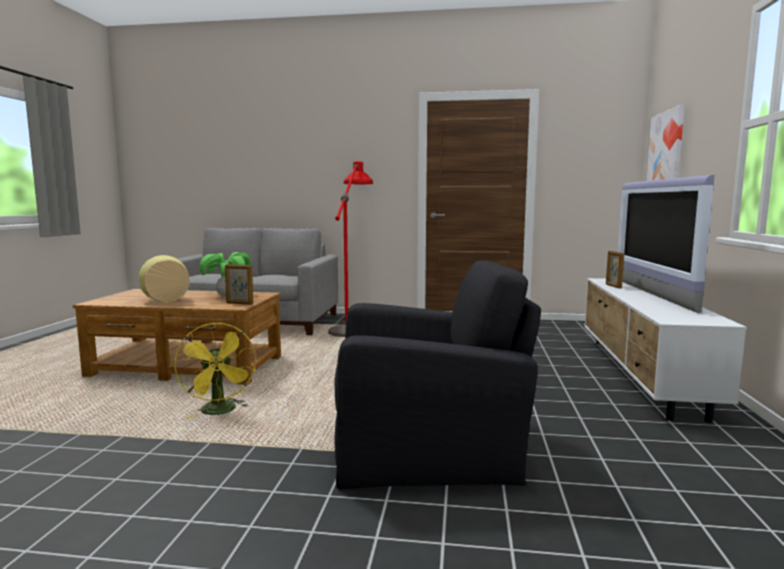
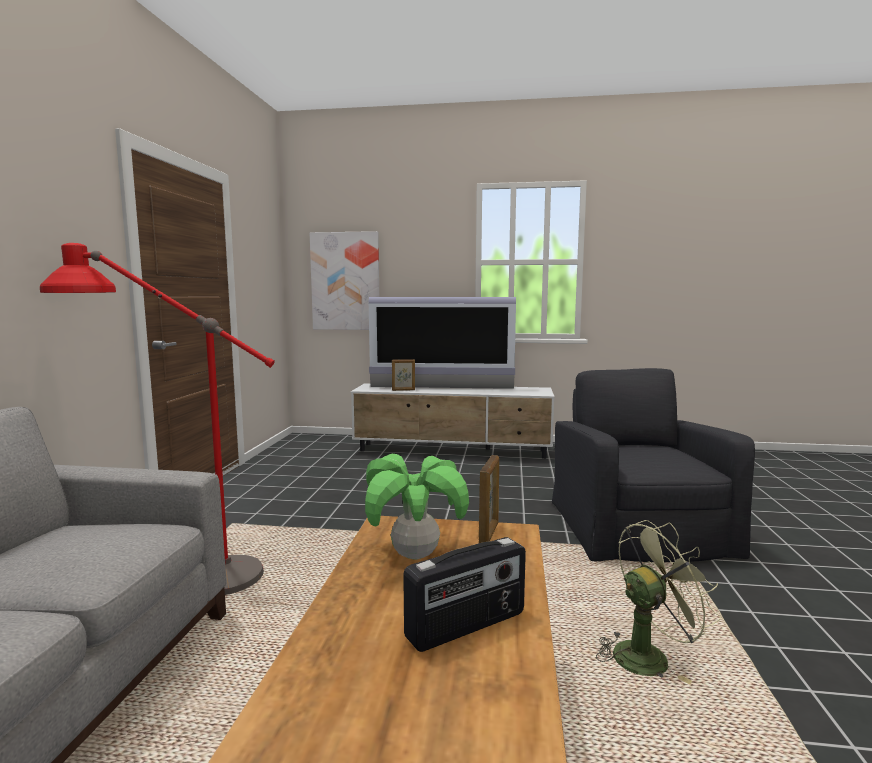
camera: 90 degrees left, 0 degrees up
vase [139,255,190,302] -> radio [403,537,526,652]
yellow fan [174,323,256,418] -> green fan [596,520,721,684]

